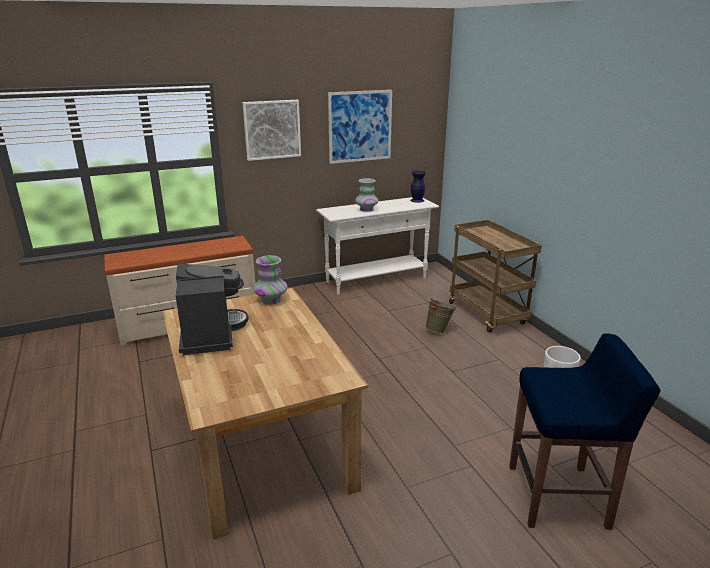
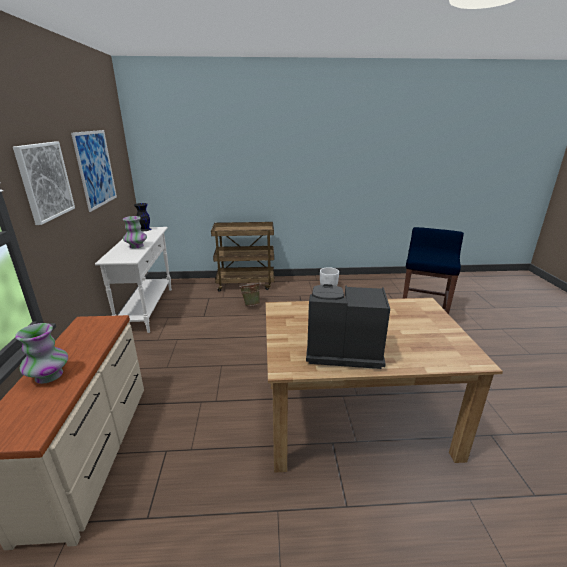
camera: 70 degrees left, 0 degrees up
vase [253,255,288,304] -> vase moved to [15,323,68,384]

